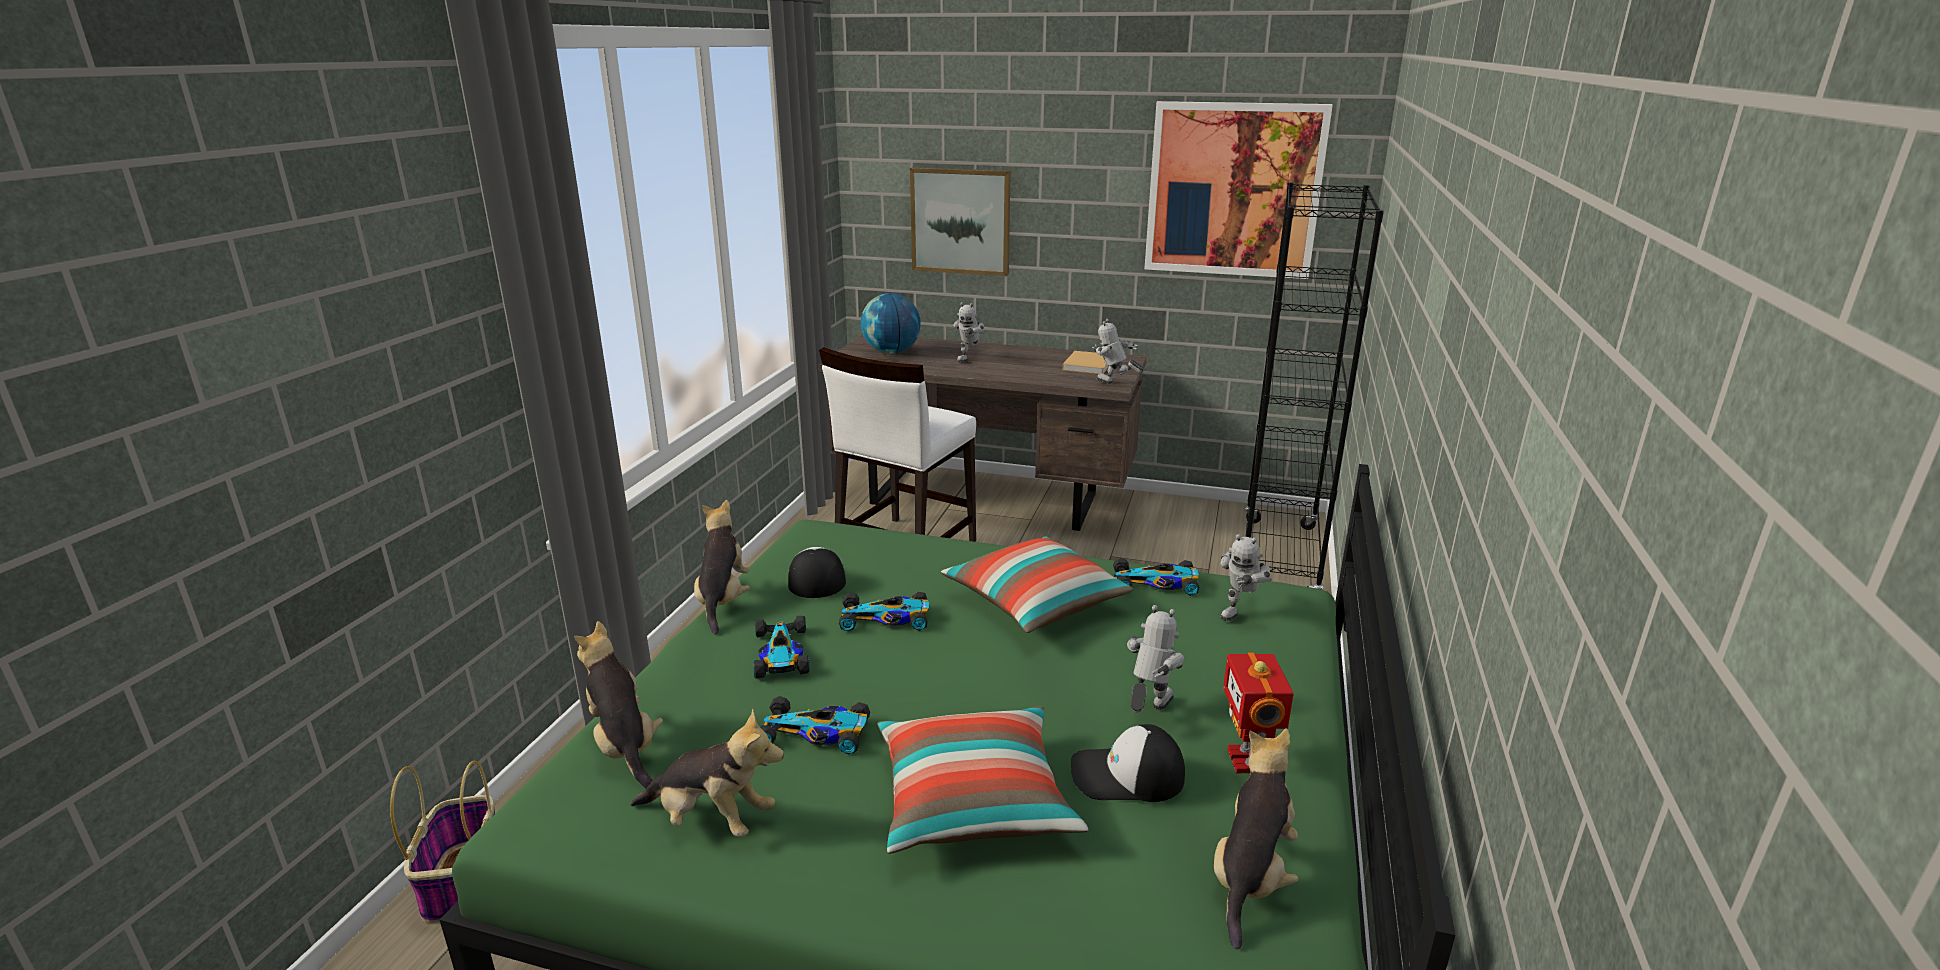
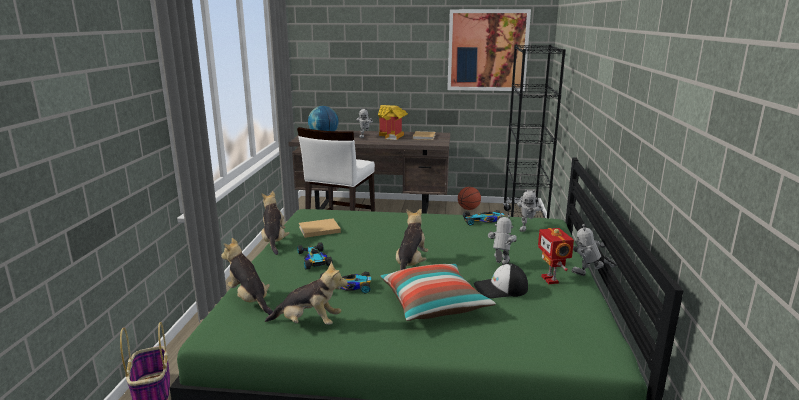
camera: 10 degrees left, 5 degrees down
cap [788,547,846,598] -> beige book [299,218,341,238]
toy car [839,592,929,631] -> none
picture [910,167,1011,276] -> none
pillow [941,537,1133,633] -> none
toy robot [1092,319,1144,384] -> toy robot moved to [571,224,617,276]
plush toy [1214,728,1298,949] -> plush toy moved to [396,209,428,270]
none -> toy house [378,105,408,140]
none -> basketball [458,187,481,210]

